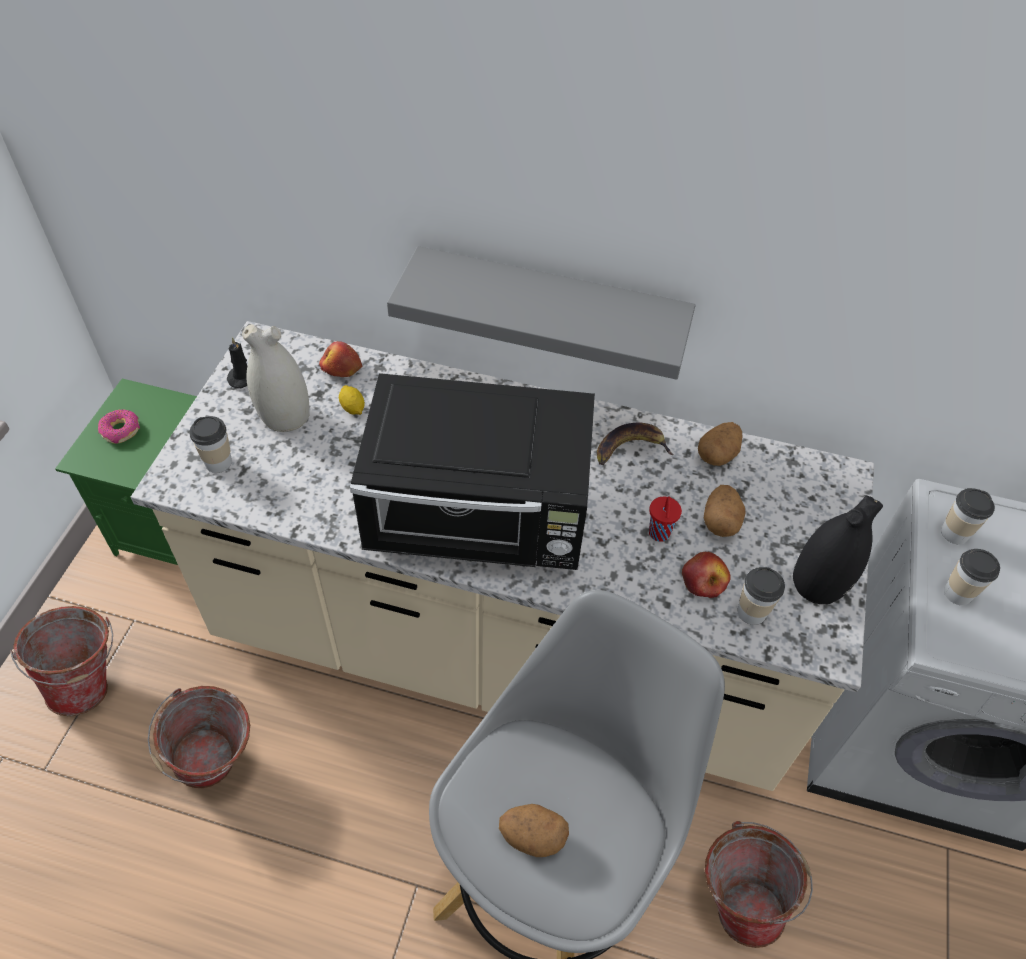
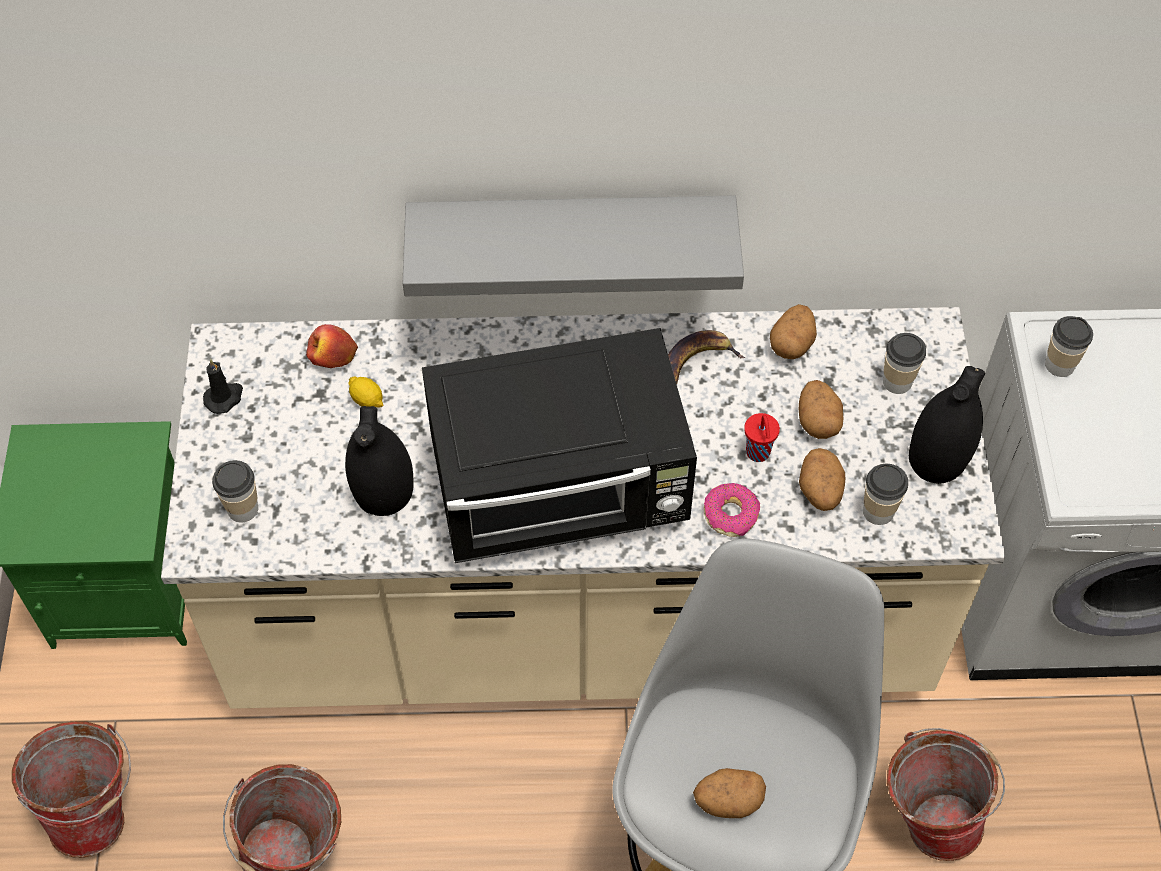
camera: 15 degrees left, 5 degrees up
donut [98,410,140,444] -> donut moved to [704,483,760,537]
white vase [242,324,310,432] -> none
apple [682,552,731,598] -> potato [799,448,845,511]
cup [944,549,1000,605] -> cup moved to [883,333,926,394]
none -> black vase [345,406,414,516]

